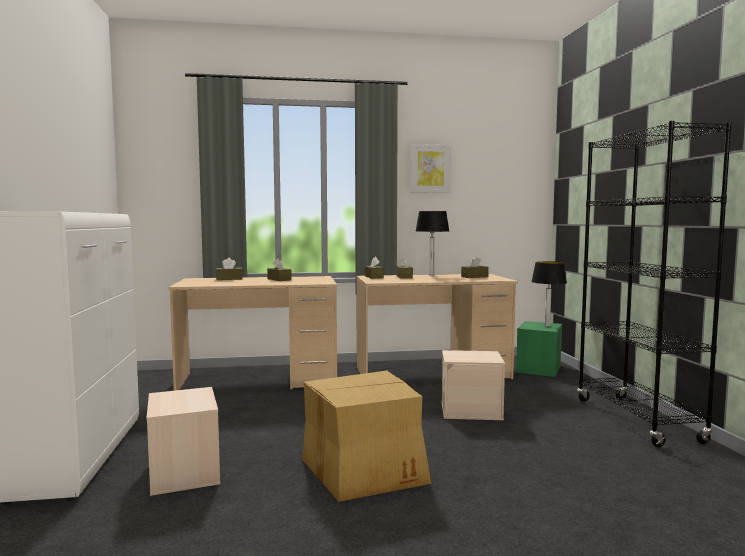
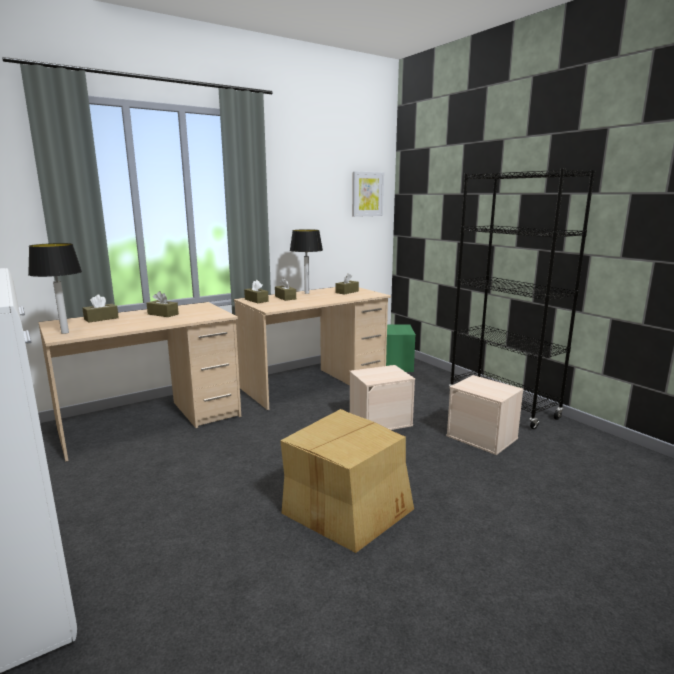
camera: 25 degrees left, 10 degrees up
beige storage box [147,387,220,496] -> beige storage box moved to [446,375,524,455]
picture [410,144,451,193] -> picture moved to [352,171,384,217]
table lamp [531,261,567,327] -> table lamp moved to [28,243,82,334]

